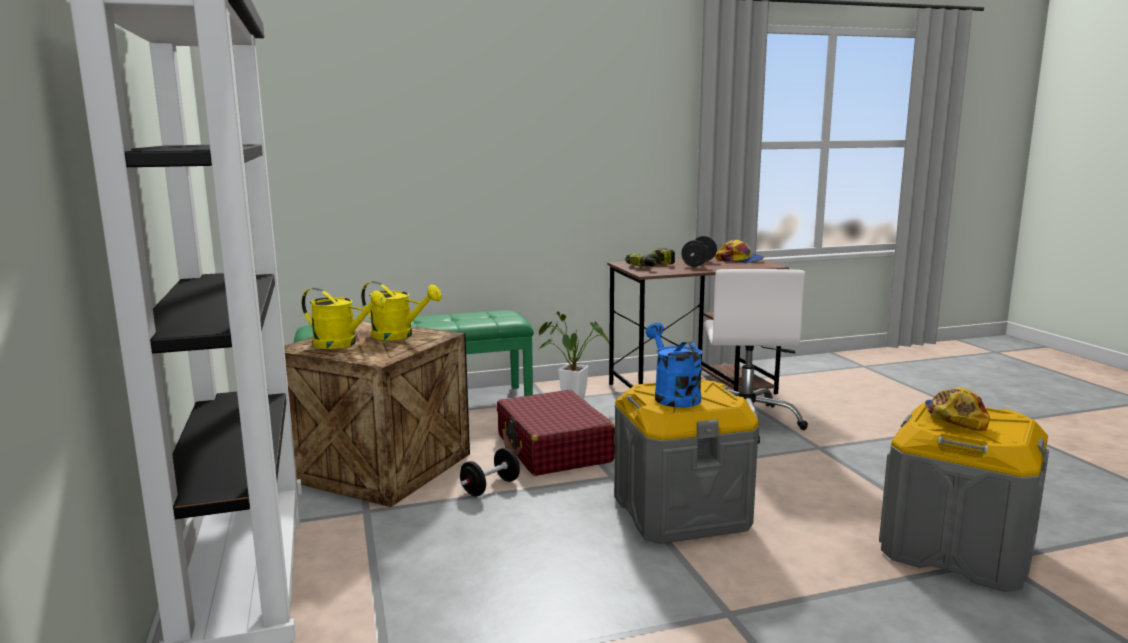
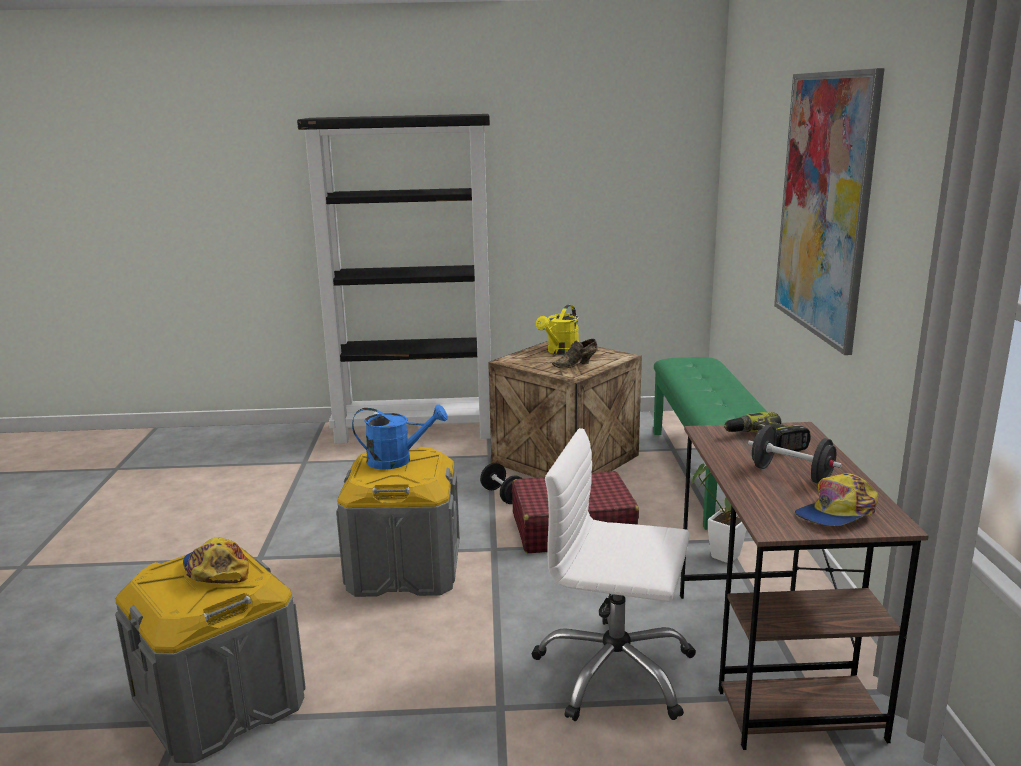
camera: 105 degrees right, 5 degrees up
yellow watering can [361,281,442,340] -> brown shoe [552,339,598,368]
cap [925,388,990,431] -> cap turned 150 degrees counterclockwise [183,537,249,584]
none -> picture [774,68,885,355]

